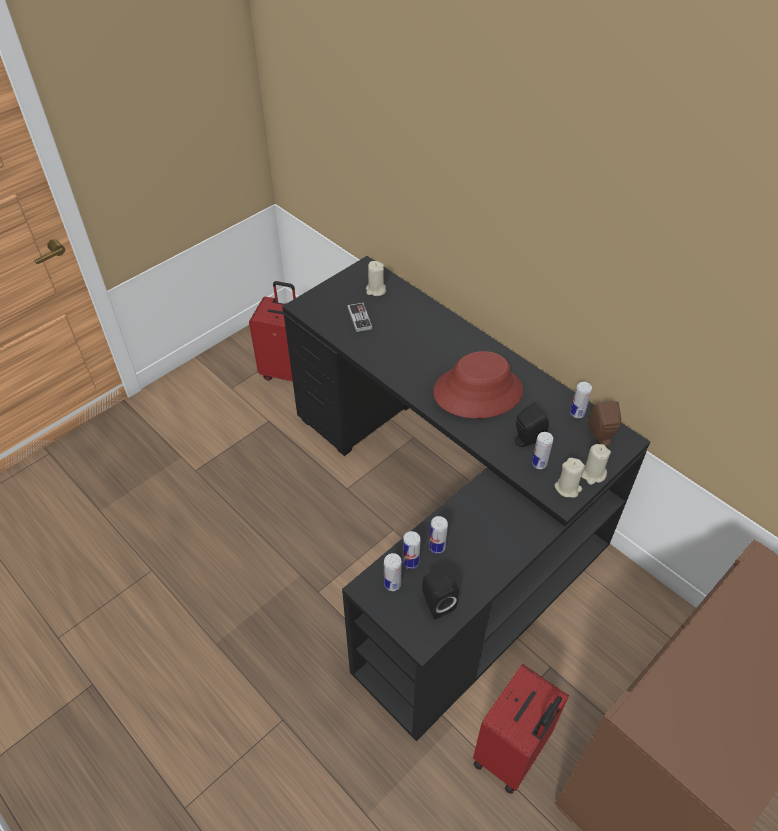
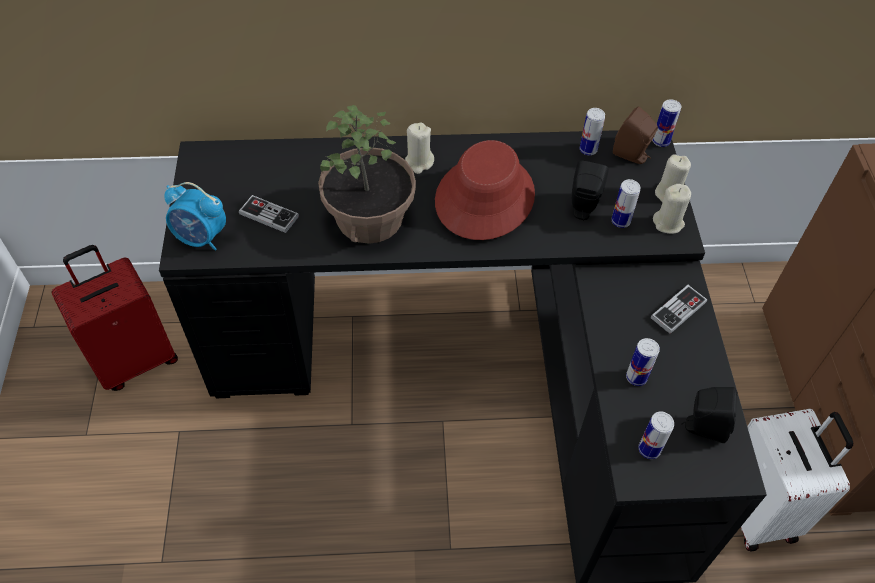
camera: 50 degrees left, 5 degrees up
beige candle [366,261,386,296] -> beige candle moved to [405,123,434,174]
can [403,531,421,569] -> can moved to [652,99,681,147]
red suitcase [473,664,569,794] -> white suitcase [741,409,853,551]
none -> alarm clock [164,182,226,251]
none -> potted plant [318,105,416,244]
none -> game controller [651,285,708,334]

